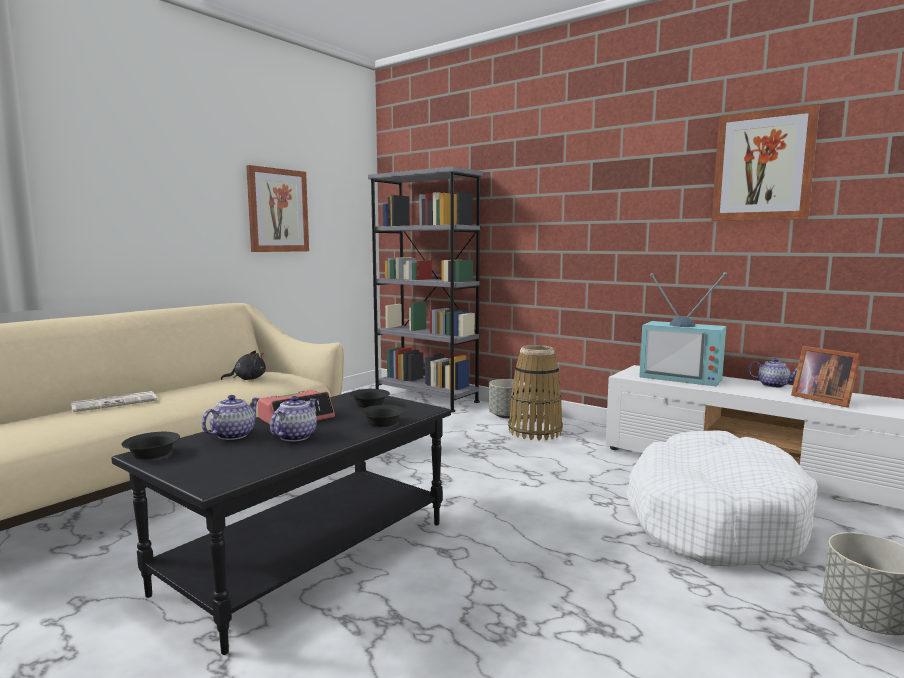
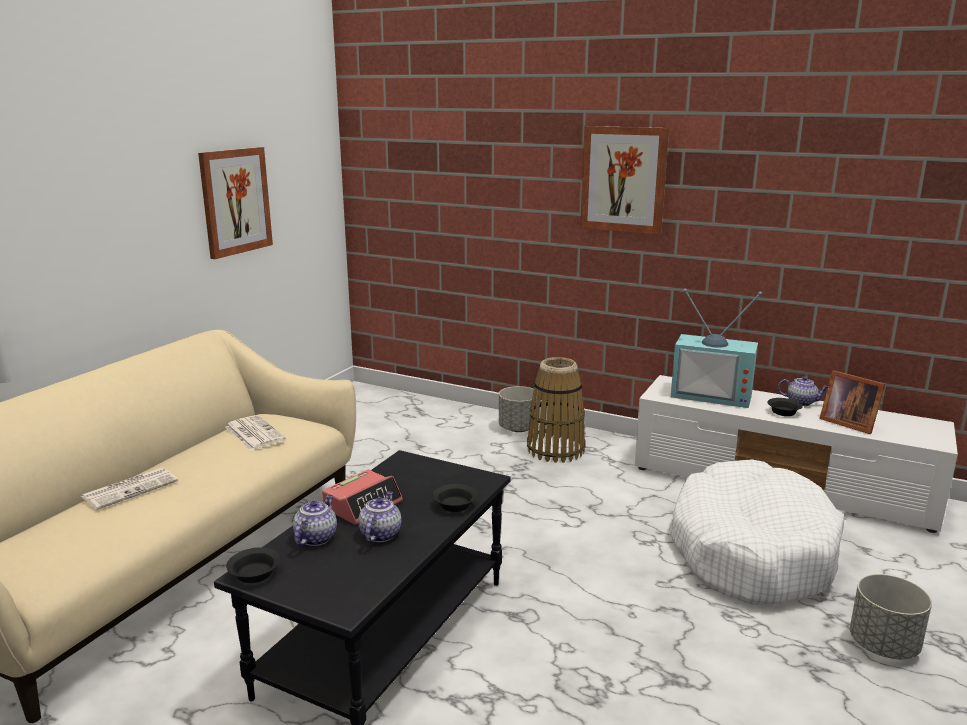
camera: 10 degrees left, 10 degrees up
black plush toy [221,350,266,380] -> newspaper [225,415,286,451]
black bowl [349,389,390,408] -> black bowl moved to [767,398,803,416]
grey bookcase [368,166,483,412] -> none
picture [712,104,820,221] -> picture moved to [580,126,669,235]

